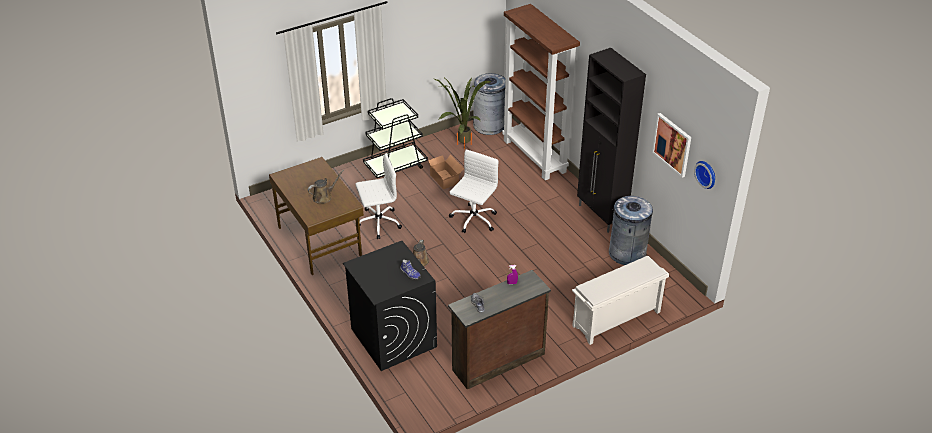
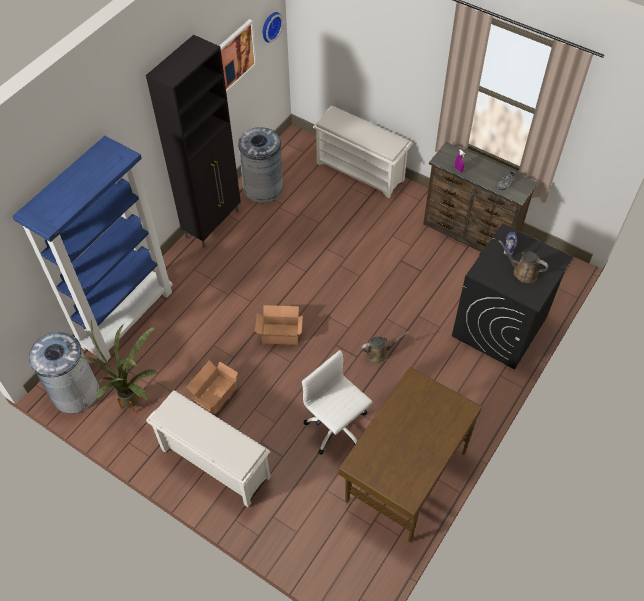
camera: 115 degrees left, 15 degrees up
brown watering can [308,170,344,203] -> brown watering can moved to [499,240,548,283]
black cart [363,98,428,178] -> white shoe rack [146,390,271,507]
white office chair [449,150,499,233] -> cardboard box [255,305,303,345]
brown bookcase [502,4,580,180] -> blue bookcase [12,136,173,363]

